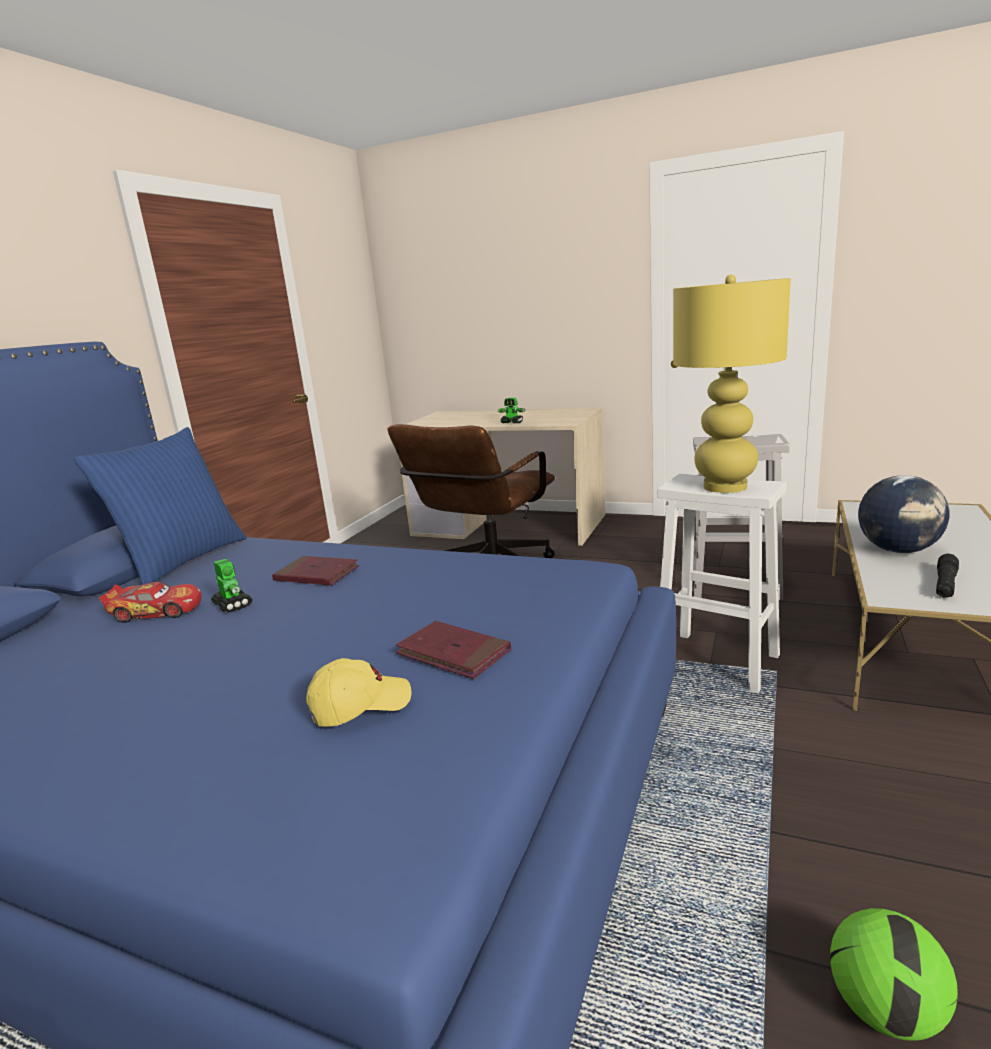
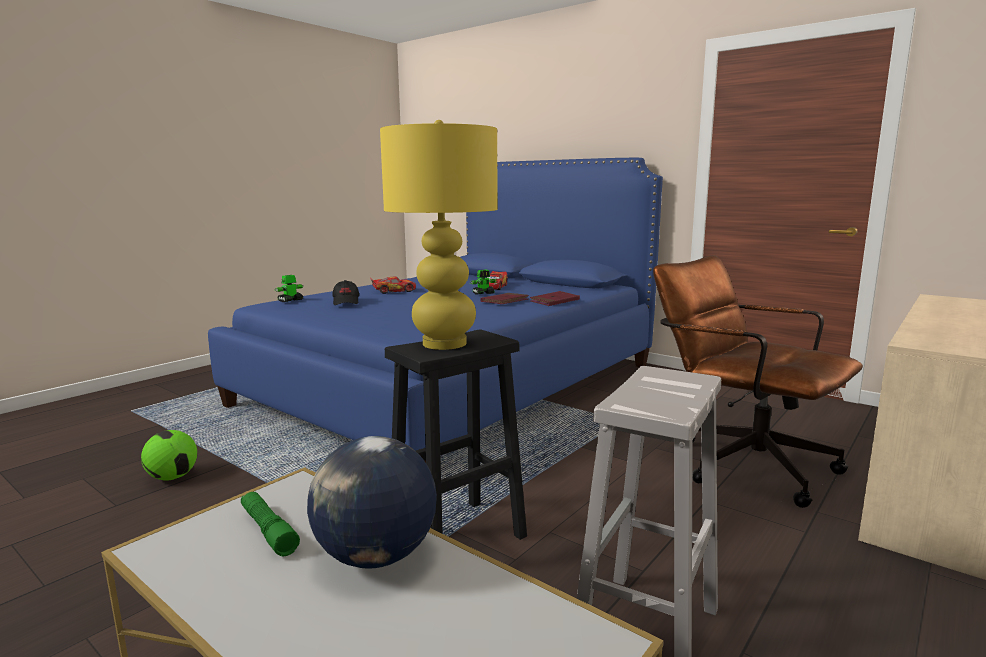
camera: 105 degrees right, 5 degrees down
blue pillow [73,427,247,585] -> none
yellow cap [306,658,412,727] -> black cap [332,280,359,305]
red book [396,621,511,679] -> red book moved to [530,291,580,306]
toy robot [498,398,526,423] -> toy robot moved to [274,275,304,302]
white stool [657,474,787,694] -> black stool [385,330,527,540]
black flashlight [936,554,959,598] -> green flashlight [241,492,300,557]
none -> toy car [371,277,416,294]

